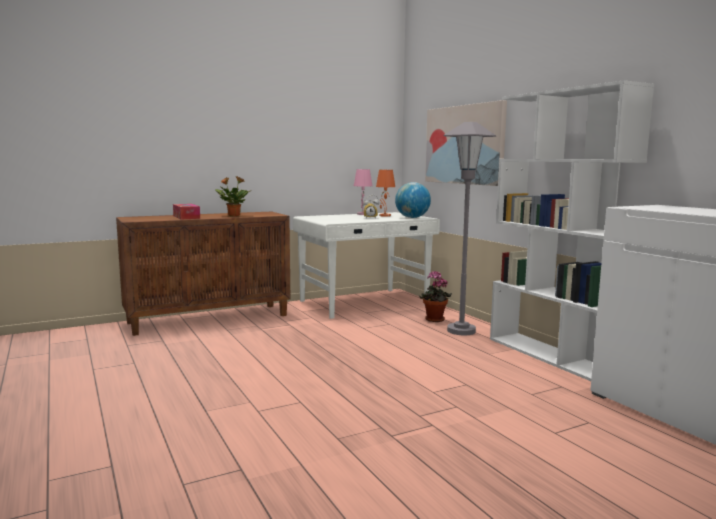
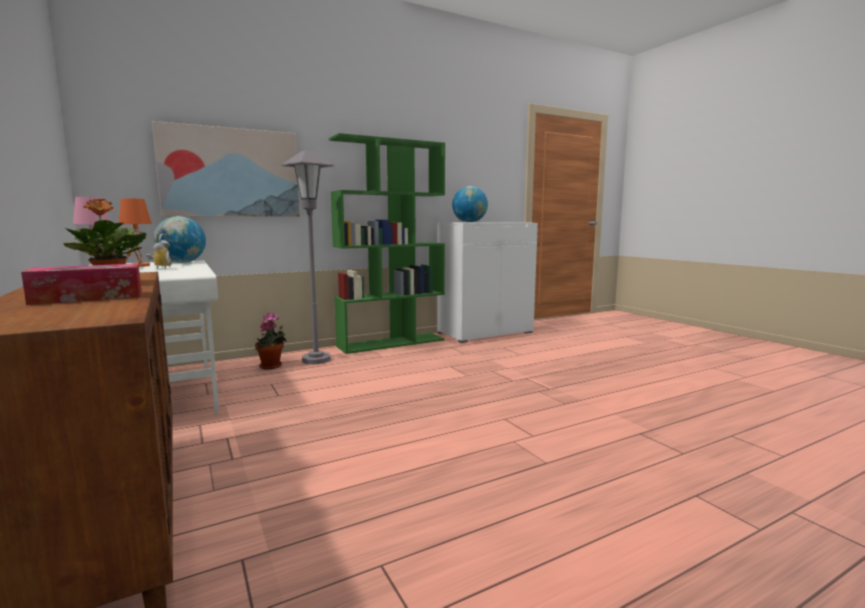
camera: 90 degrees left, 0 degrees up
white bookcase [490,80,654,381] -> green bookcase [329,133,445,354]
none -> globe [452,186,488,223]

